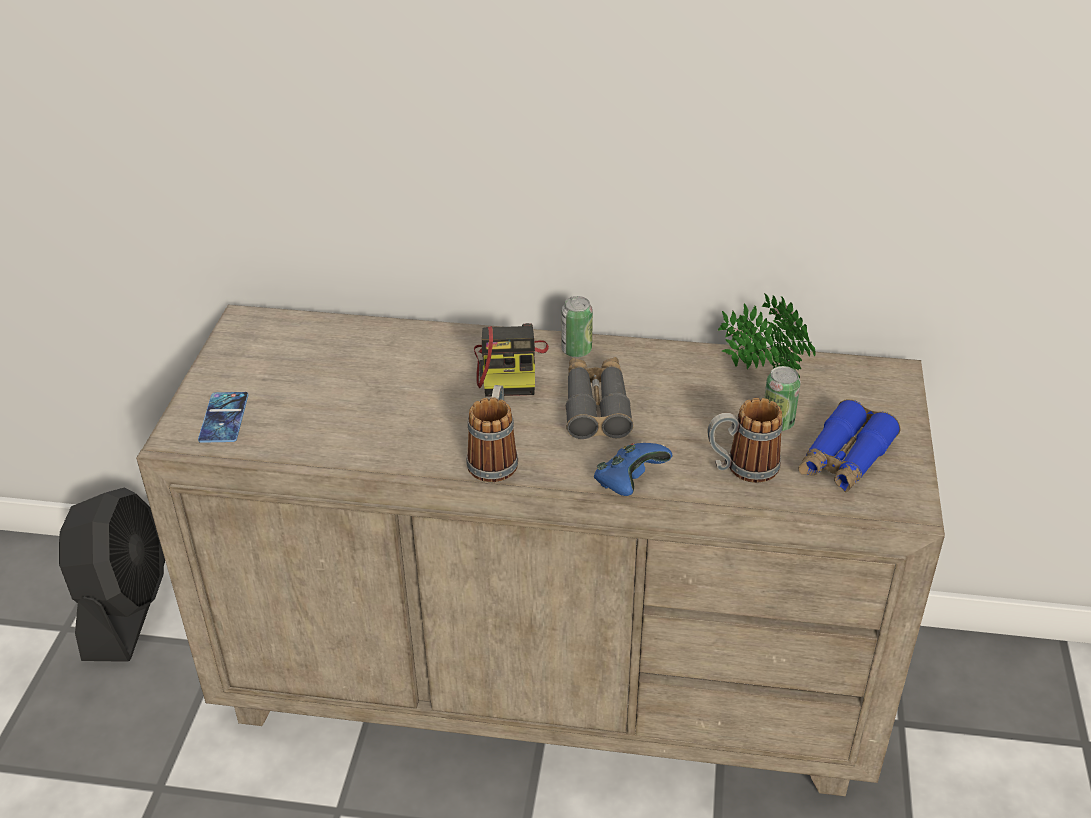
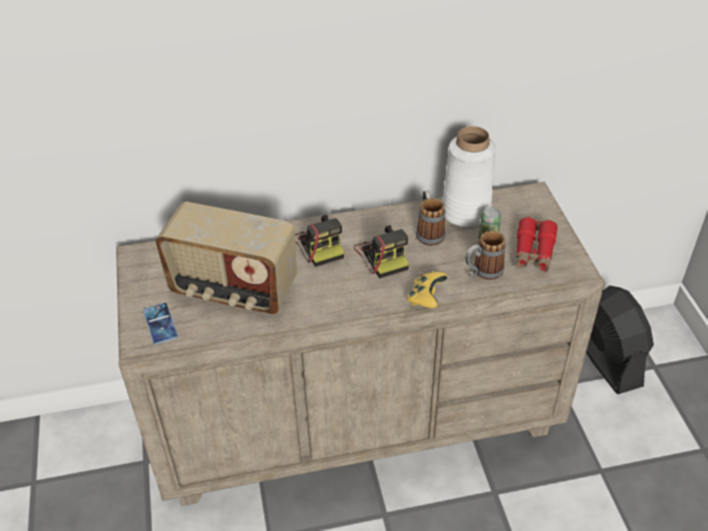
camera: 20 degrees left, 5 degrees up
black fan [59,487,165,662] -> black fan moved to [586,286,654,394]
mug [466,385,518,482] -> mug moved to [416,191,446,246]
can [562,296,593,358] -> none
grey binoculars [566,357,634,439] -> camera [354,225,409,278]
blue game controller [594,443,672,496] -> yellow game controller [408,272,448,308]
potted plant [718,293,816,378] -> white vase [442,126,496,228]
blue binoculars [798,399,901,492] -> red binoculars [516,217,558,272]
none -> radio [155,202,297,314]

